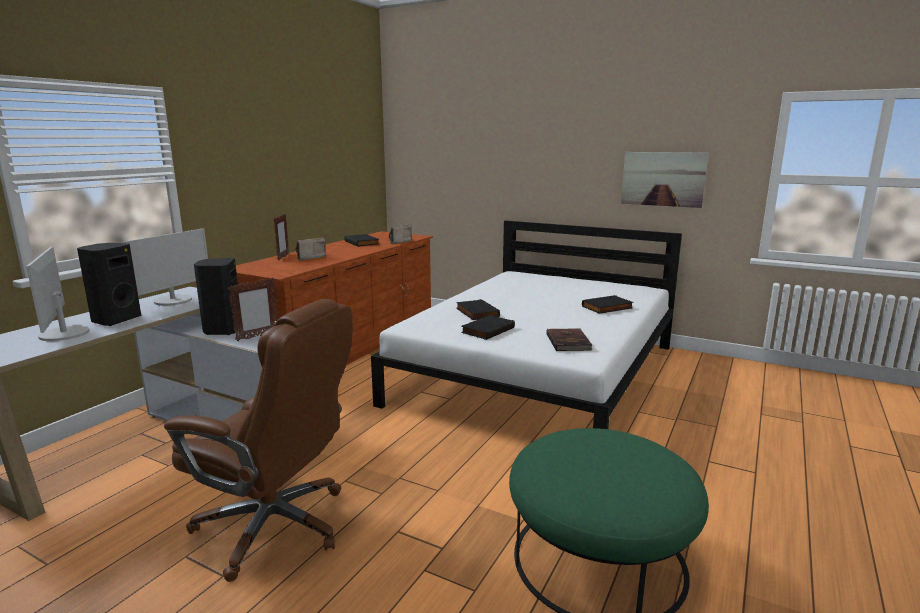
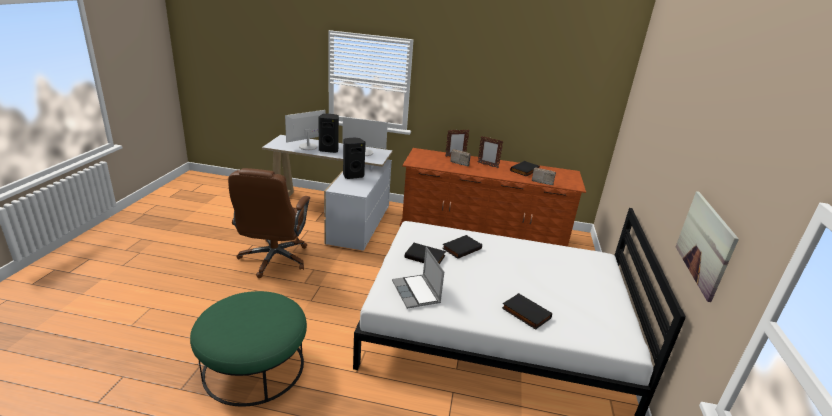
camera: 70 degrees right, 10 degrees up
picture frame [228,277,279,341] -> picture frame moved to [478,136,503,168]
brown book [546,328,593,351] -> laptop [392,247,444,309]

